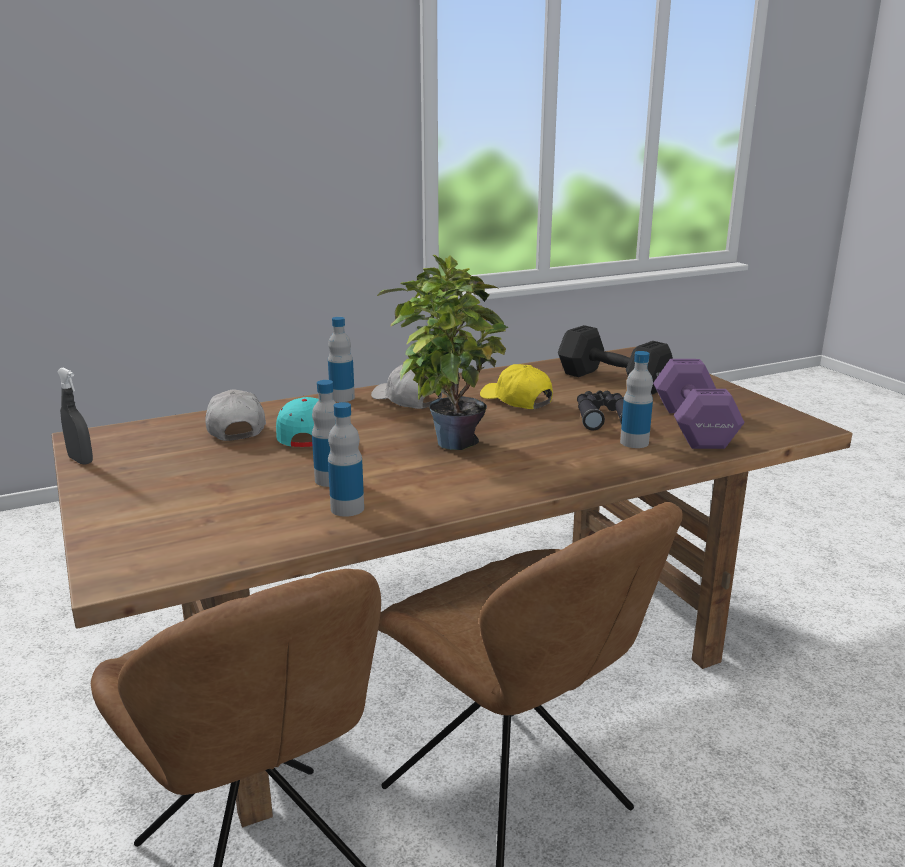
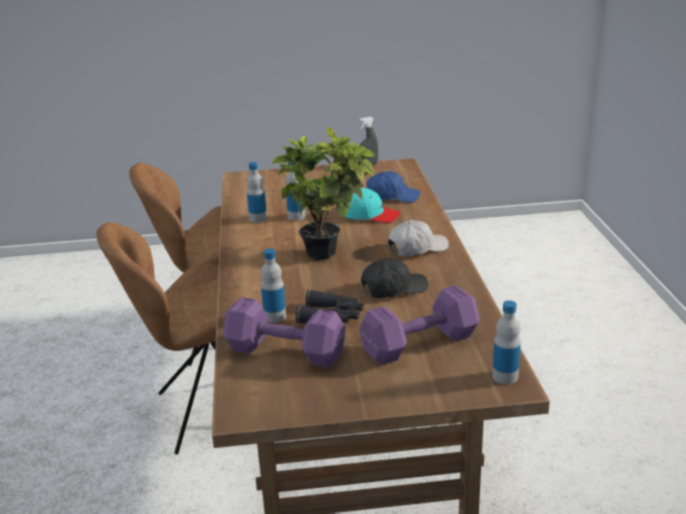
camera: 110 degrees right, 5 degrees up
white cap [206,389,266,441] -> blue cap [366,171,420,203]
bottle [328,317,355,402] -> bottle moved to [492,300,521,384]
yellow cap [480,364,553,409] -> black cap [361,257,428,298]
black dumbbell [558,325,673,395] -> purple dumbbell [359,285,480,365]

